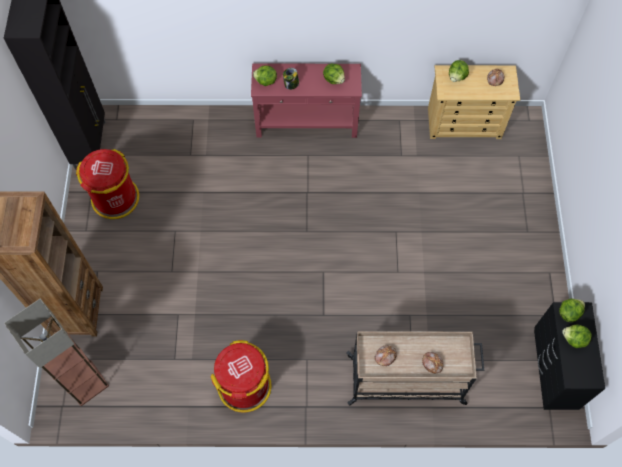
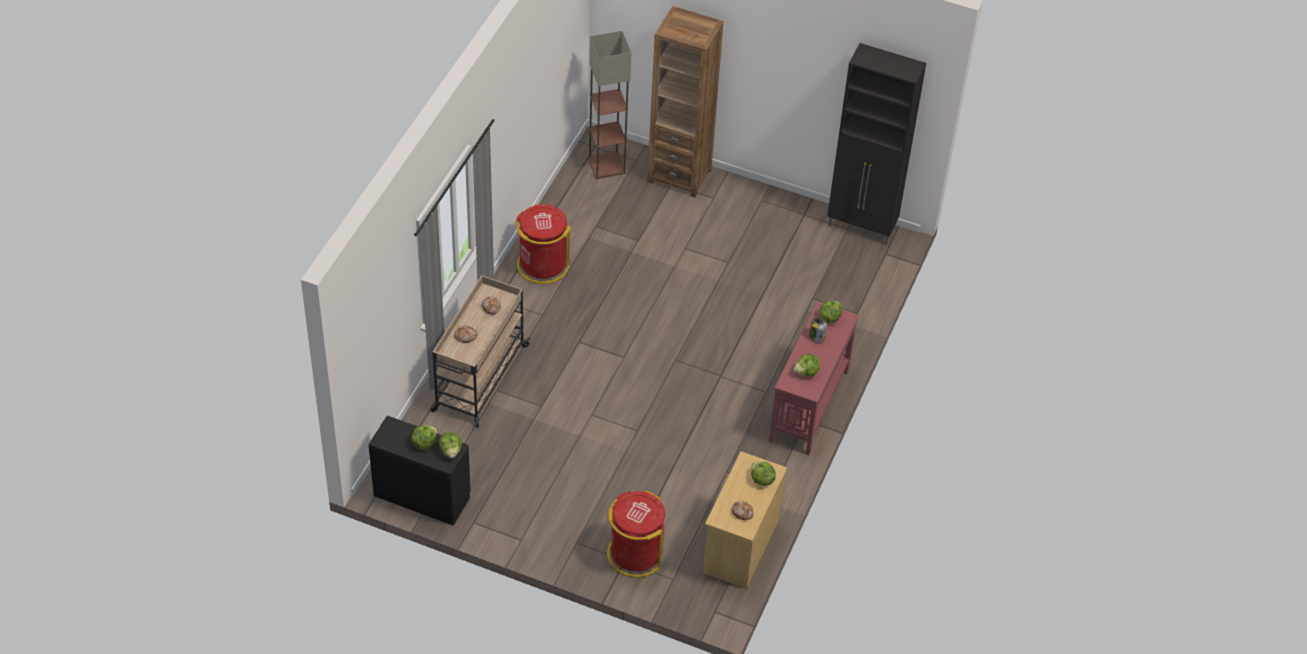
camera: 110 degrees right, 15 degrees down
red trash can [76,149,139,219] -> red trash can moved to [607,491,665,577]

